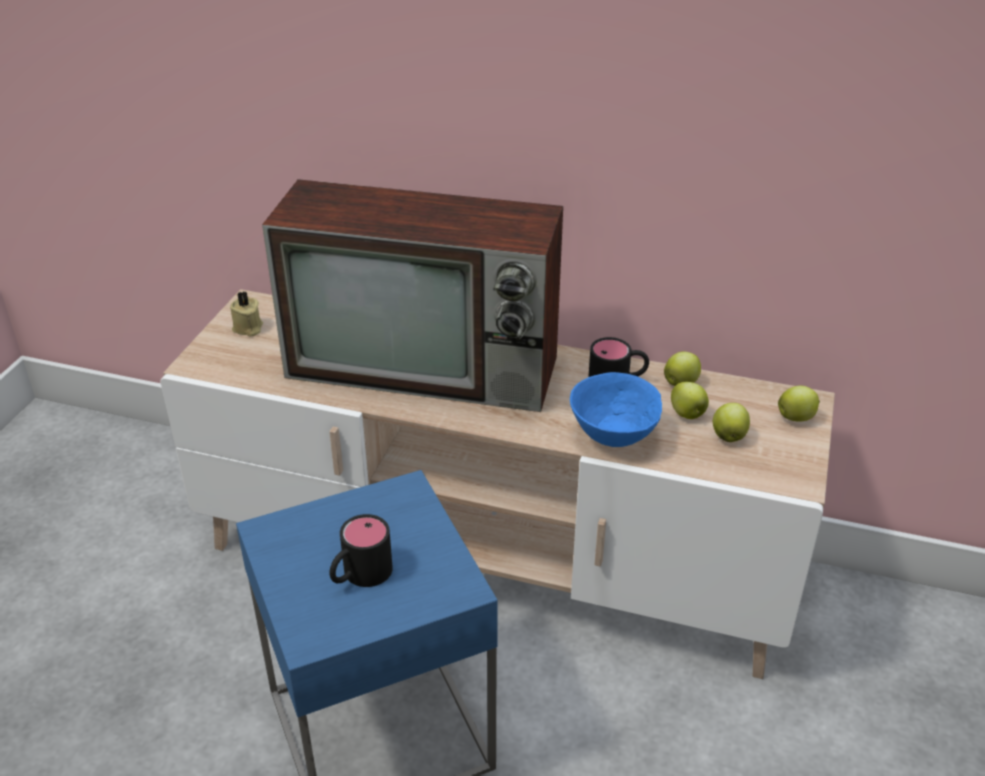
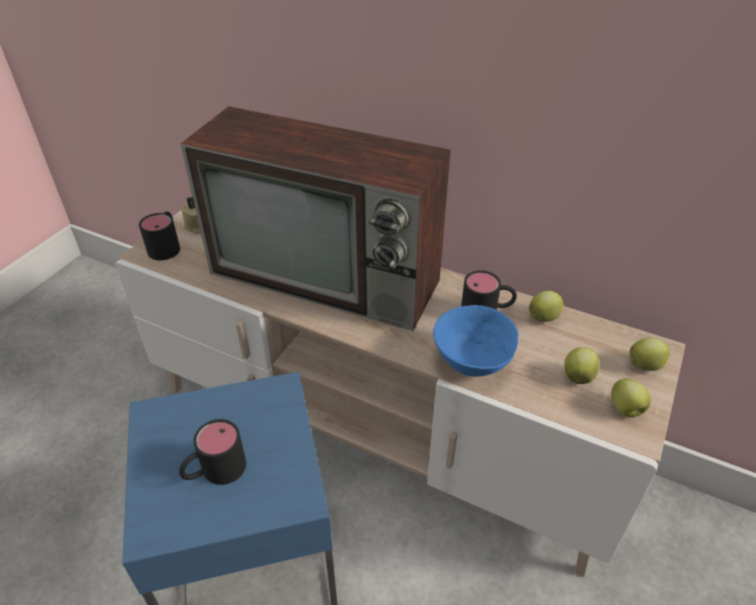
camera: 10 degrees right, 5 degrees up
apple [671,382,709,419] -> apple moved to [611,378,651,417]
none -> black mug [139,211,180,260]

